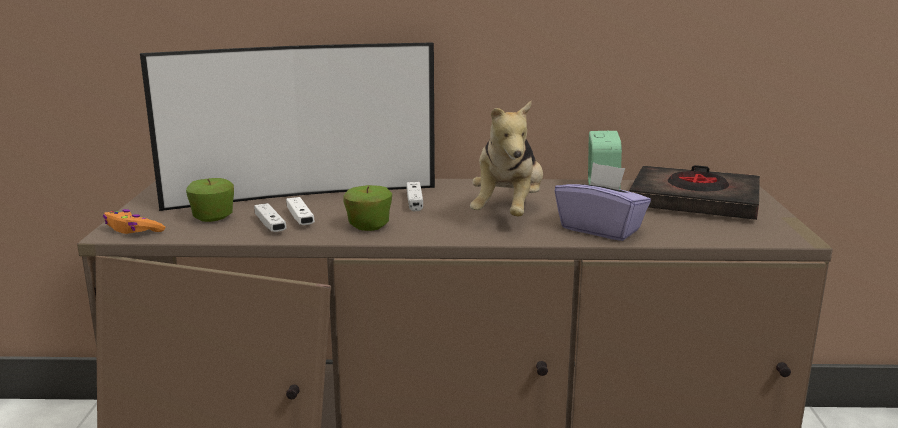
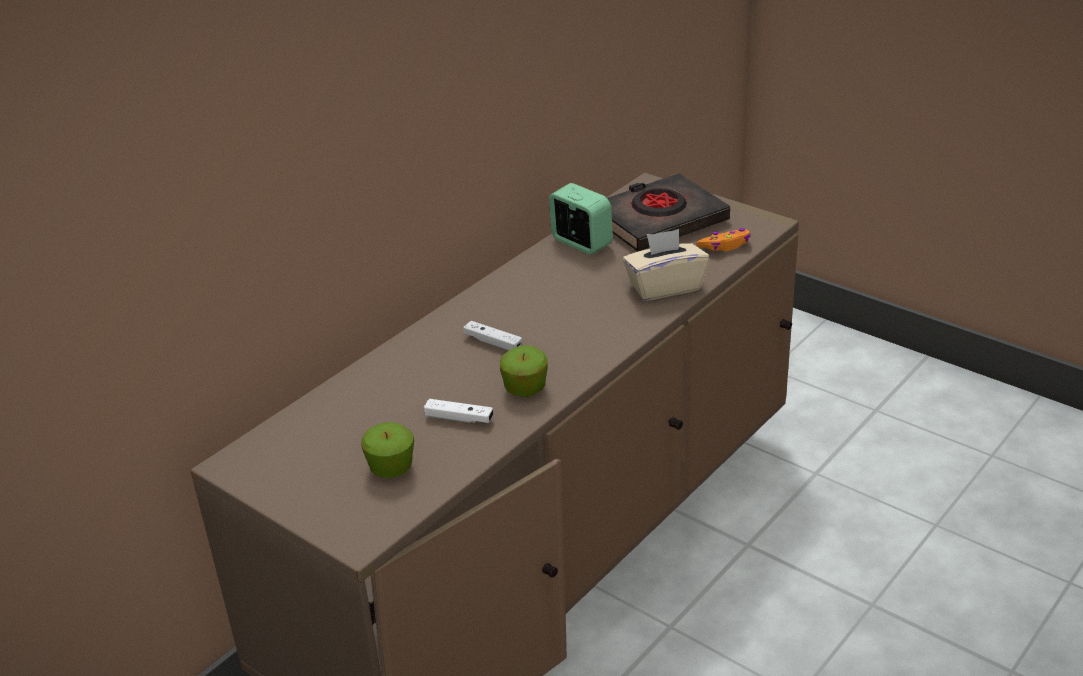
camera: 50 degrees left, 15 degrees up
orange game controller [103,209,165,234] -> orange game controller moved to [696,228,751,251]
television [140,42,435,211] -> none
white game controller [254,203,287,232] -> none
plush toy [470,100,543,216] -> none
purple tissue box [555,162,651,241] -> beige tissue box [623,229,710,301]

